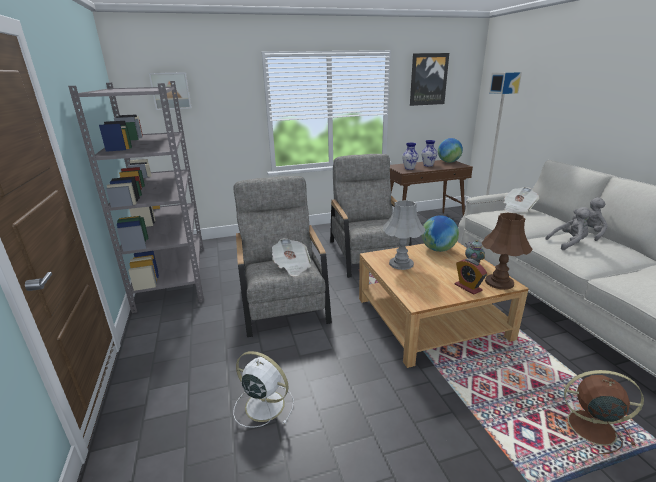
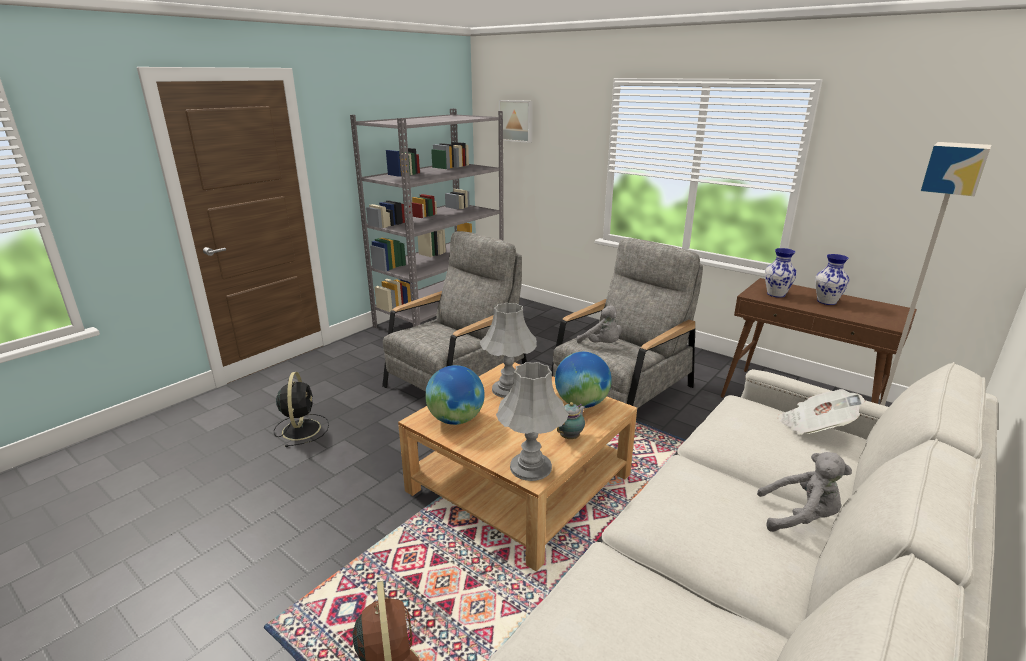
camera: 55 degrees right, 0 degrees up
white fan [233,351,294,428] -> black fan [274,372,329,447]
newspaper [272,238,312,277] -> none
picture [410,53,449,106] -> none
globe [438,138,463,163] -> globe moved to [425,365,485,425]
alarm clock [455,258,487,295] -> none
brown table lamp [482,212,533,290] -> grey table lamp [496,362,569,481]
grey plush toy [545,207,593,250] -> grey plush toy moved to [577,305,622,343]

